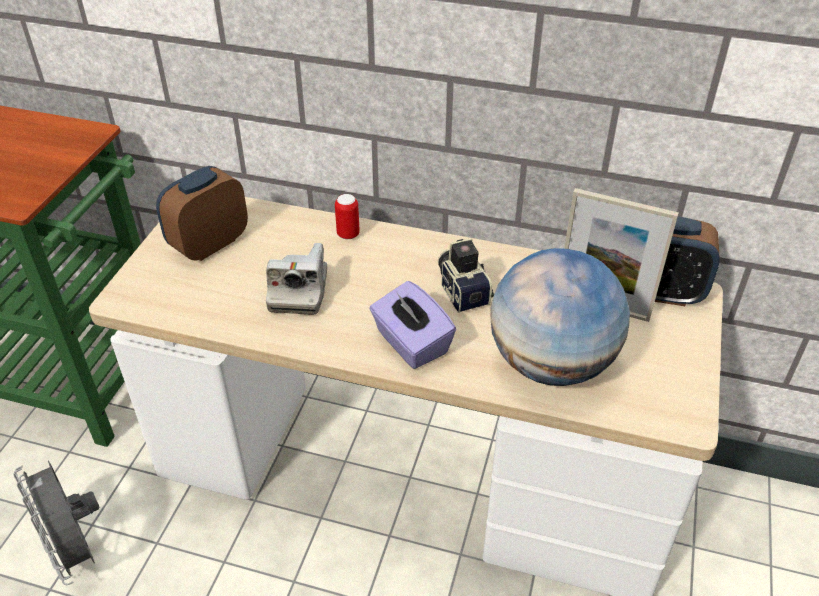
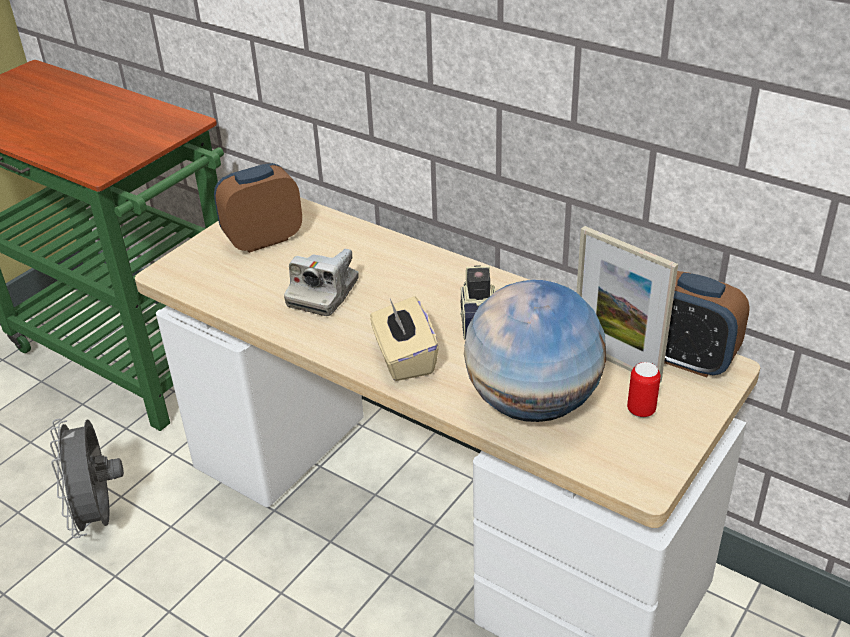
camera: 20 degrees right, 5 degrees down
can [335,194,360,239] -> can moved to [627,362,661,417]
purple tissue box [369,281,456,369] -> beige tissue box [370,296,439,381]

